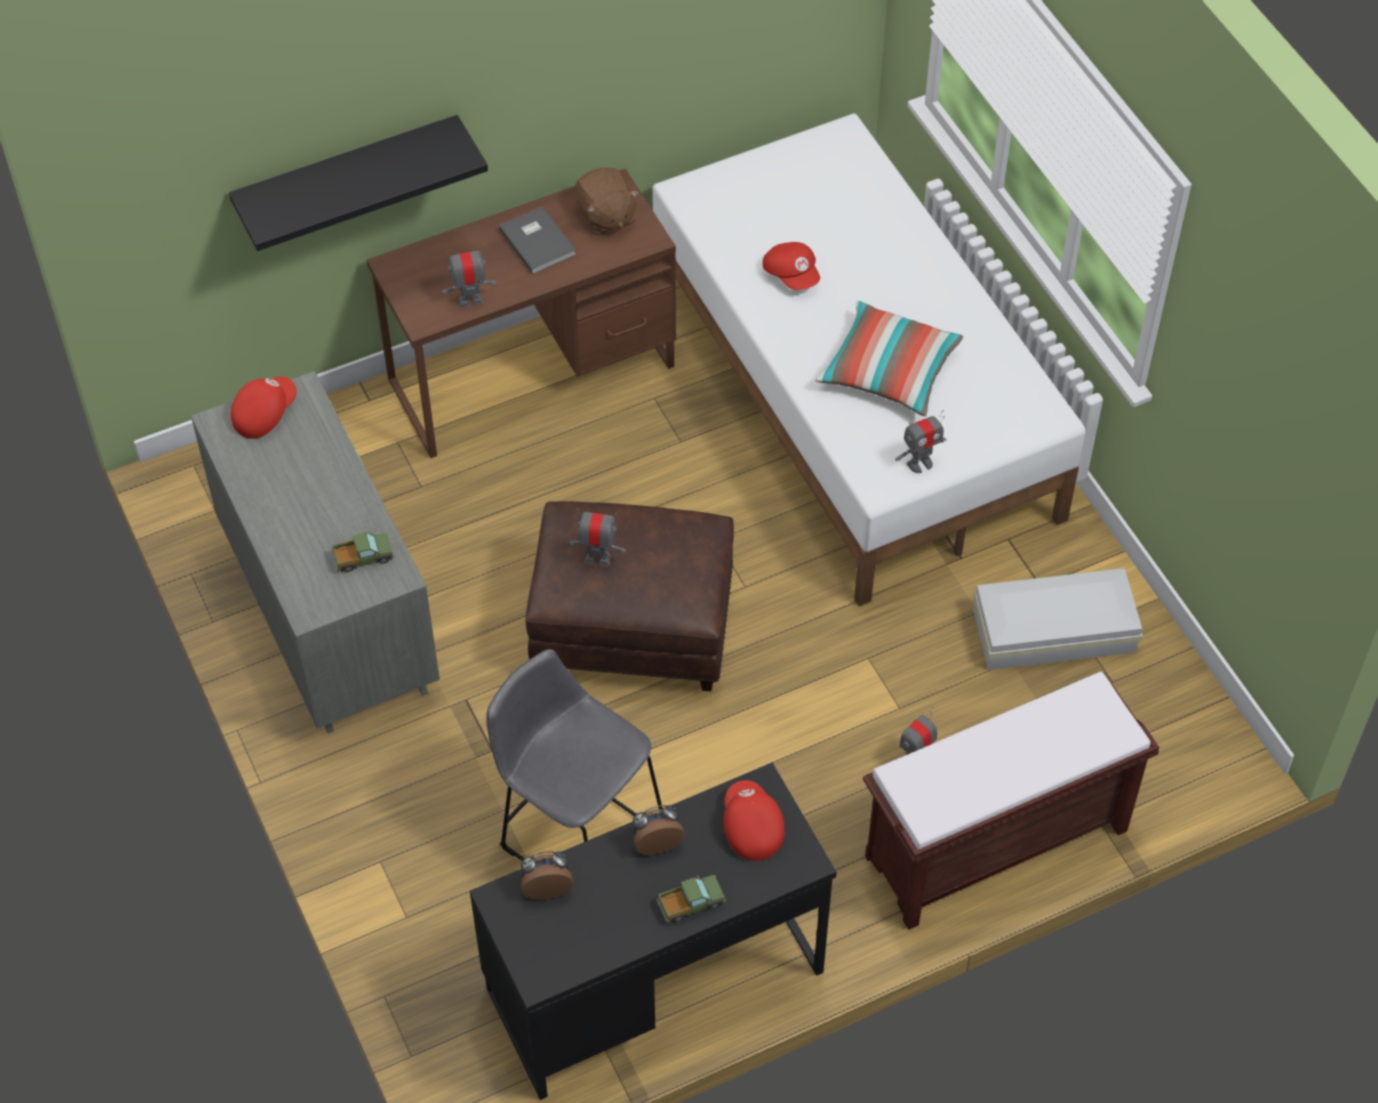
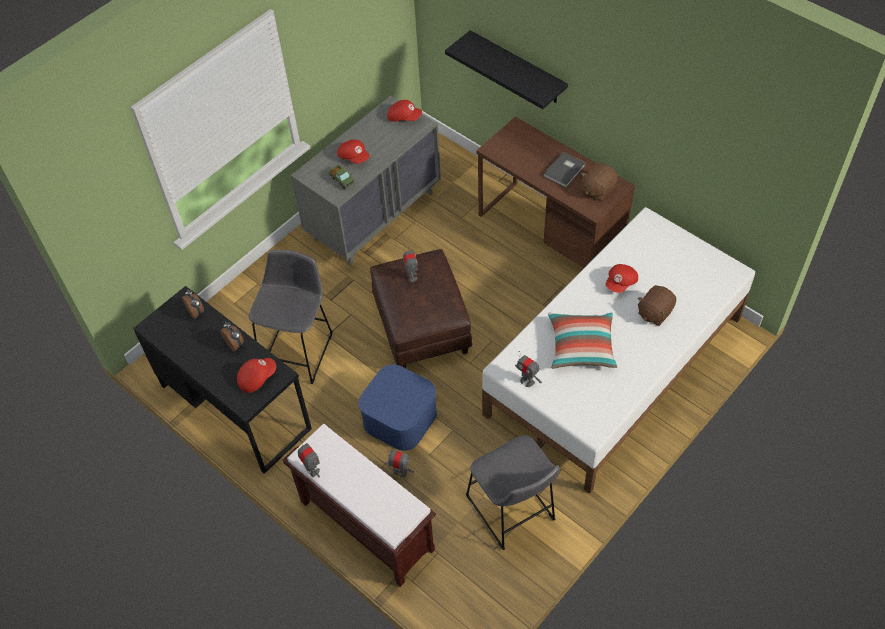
camera: 70 degrees right, 0 degrees up
toy robot [442,245,497,308] -> toy robot moved to [298,439,320,478]
toy truck [657,875,726,923] -> none
white storage box [973,568,1143,670] -> grey stool [466,435,560,550]
none -> red cap [337,139,369,164]
none -> blue storage box [359,364,437,451]
none -> brown plush toy [638,285,676,326]

